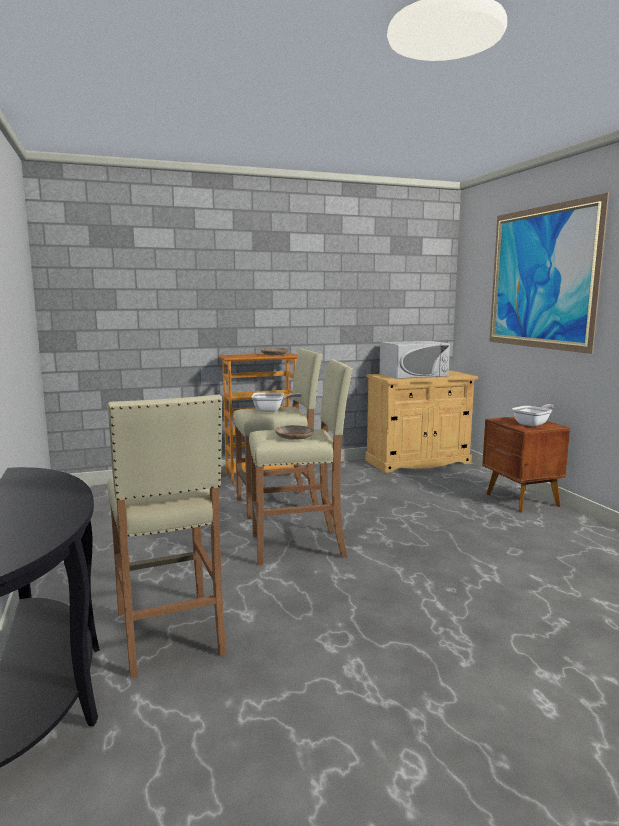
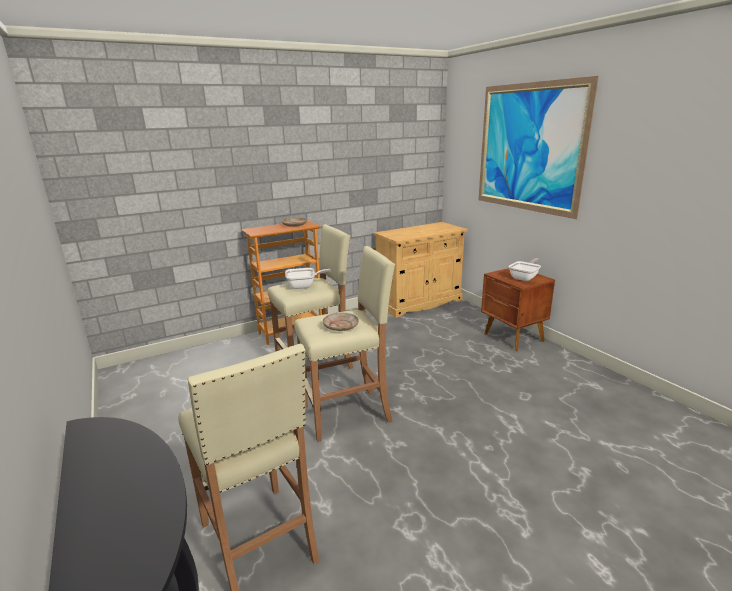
camera: 10 degrees left, 10 degrees up
white microwave [379,341,450,379] -> none

